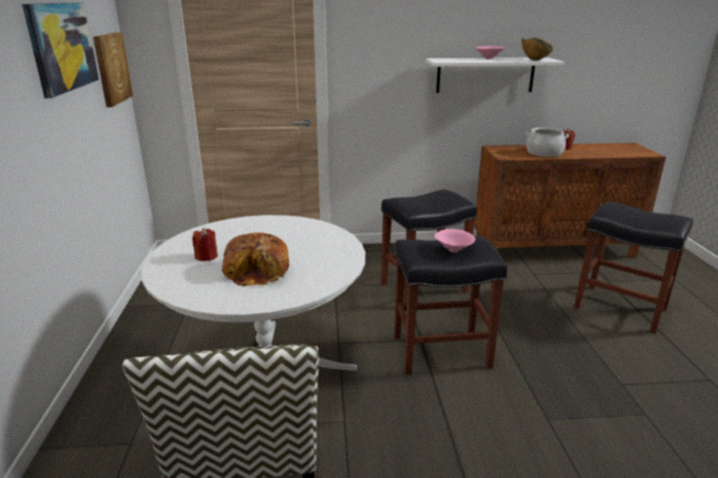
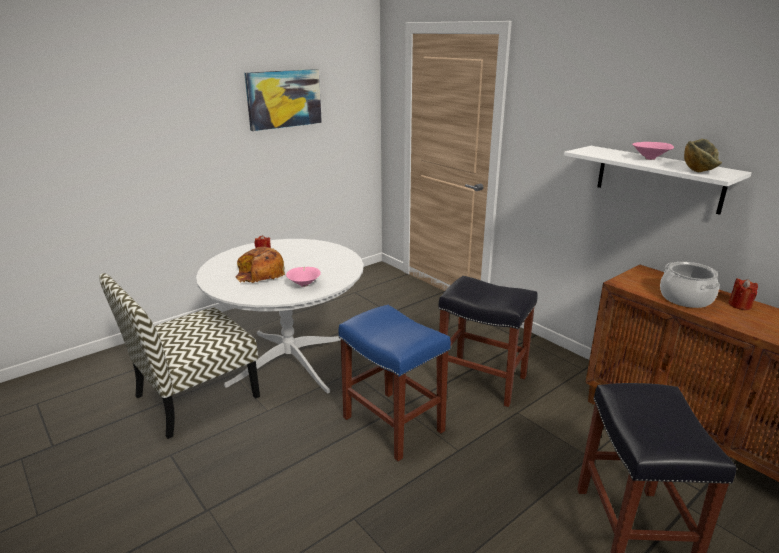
camera: 55 degrees right, 0 degrees up
picture [93,32,133,107] -> none
black stool [394,236,507,375] -> blue stool [339,305,451,461]
pink bowl [434,229,475,252] -> pink bowl moved to [286,267,321,287]

